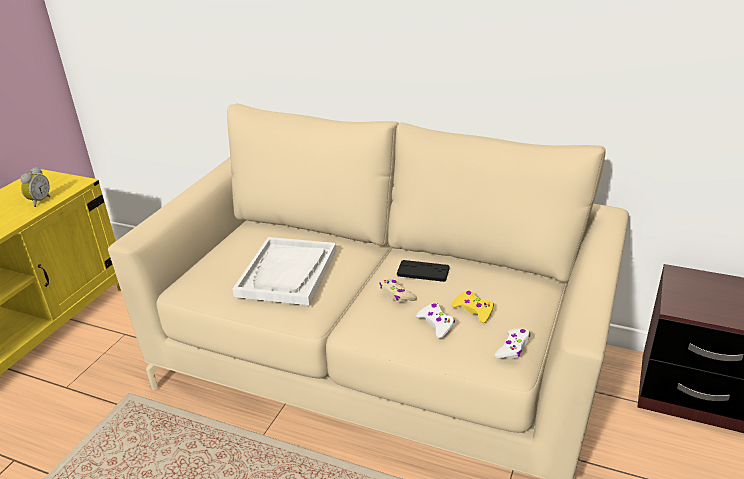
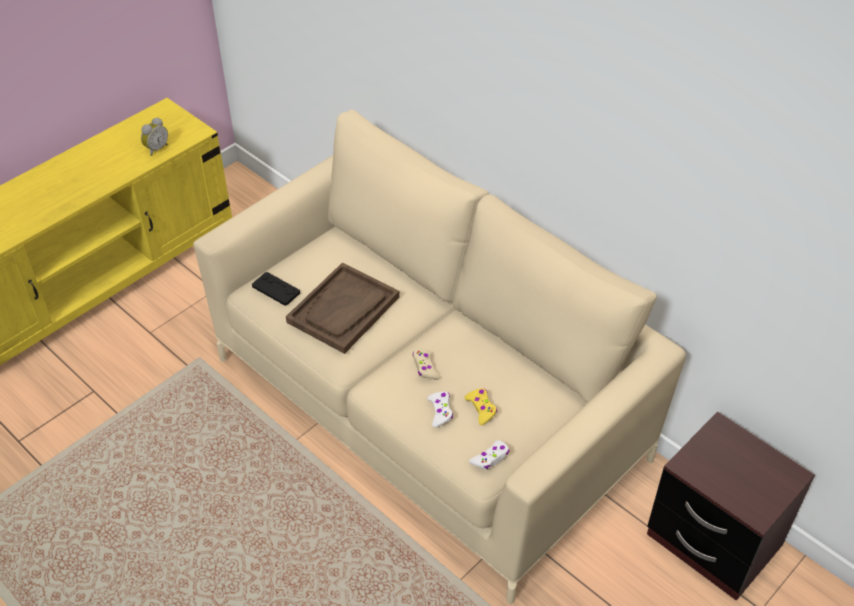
camera: 20 degrees right, 15 degrees up
white tray [233,237,337,305] -> brown tray [286,263,400,354]
black game controller [397,260,449,282] -> black game controller moved to [252,272,300,306]

